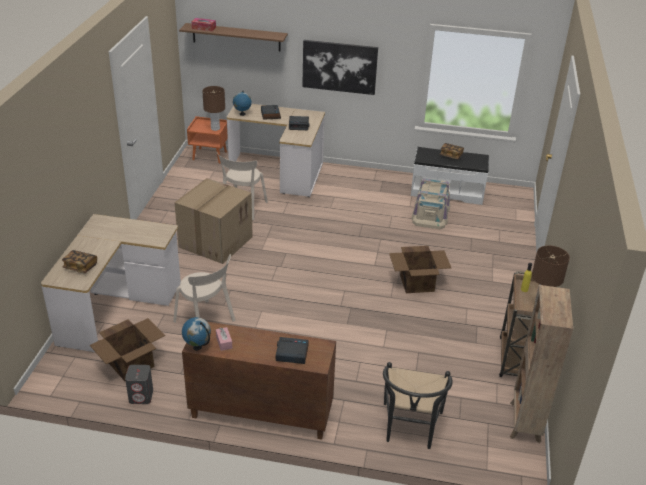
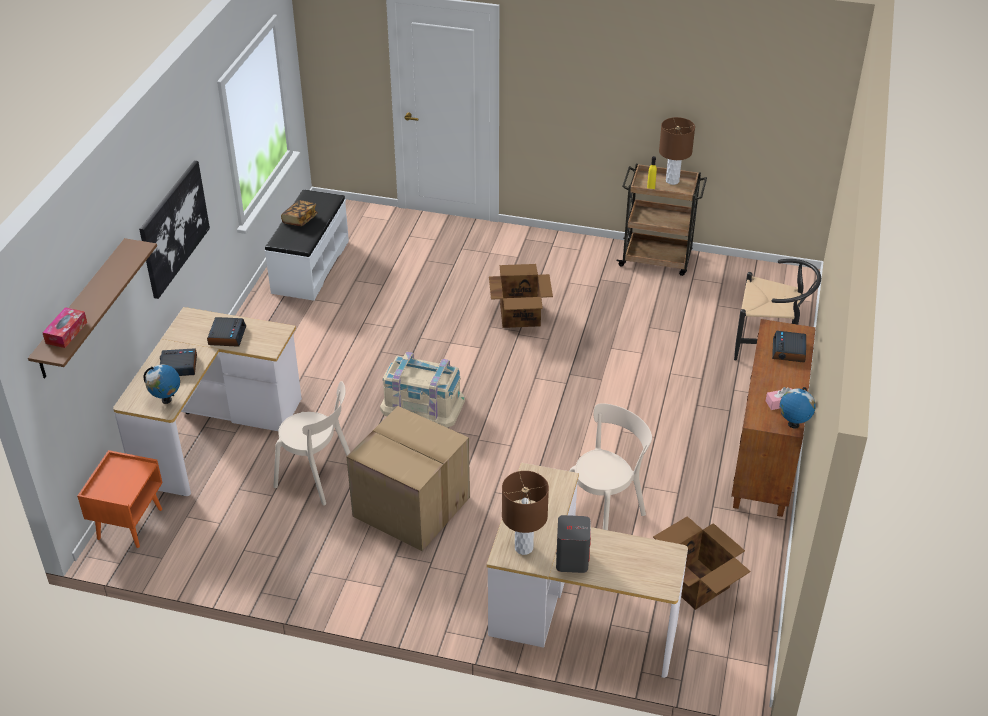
camera: 85 degrees left, 5 degrees up
book [62,250,97,273] -> none
grey speaker [125,365,153,404] -> grey speaker moved to [556,515,591,573]
brown table lamp [202,86,225,131] -> brown table lamp moved to [502,471,549,555]
beige storage box [411,178,450,229] -> beige storage box moved to [380,352,465,428]
brown bookcase [510,285,573,443] -> none

